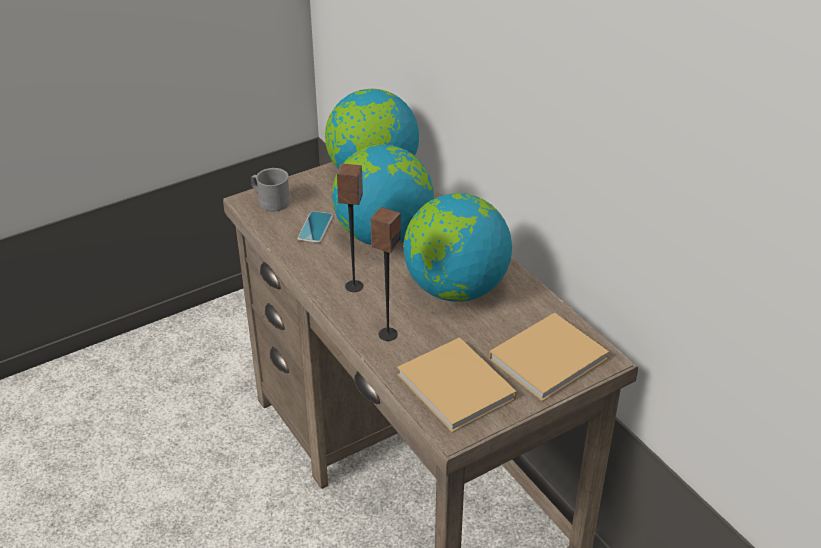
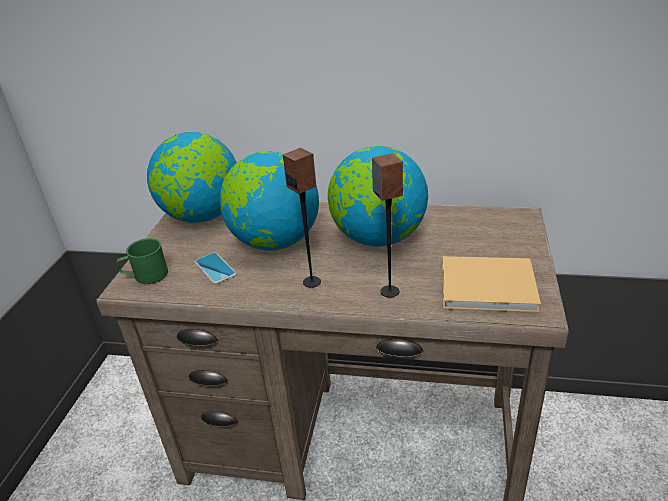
camera: 45 degrees left, 5 degrees down
grey mug [251,168,290,211] -> green mug [116,238,168,284]
beige book [489,313,609,402] -> none

